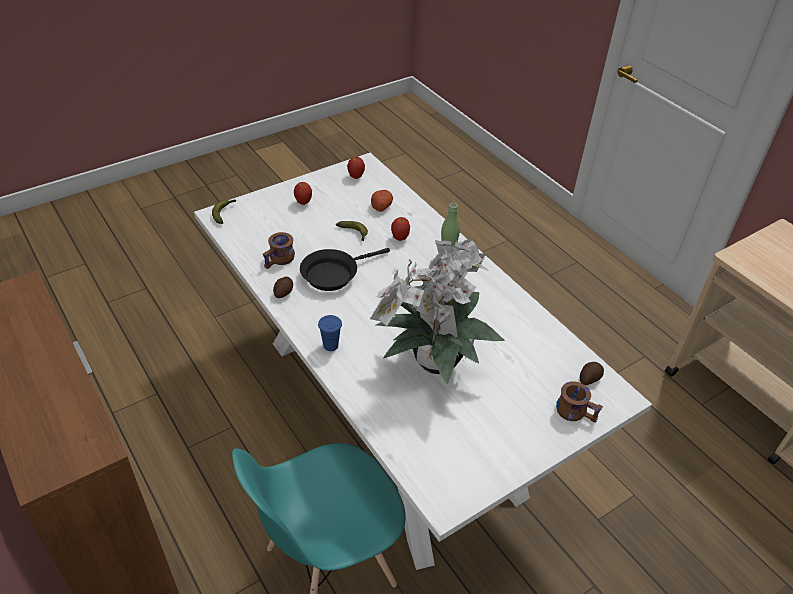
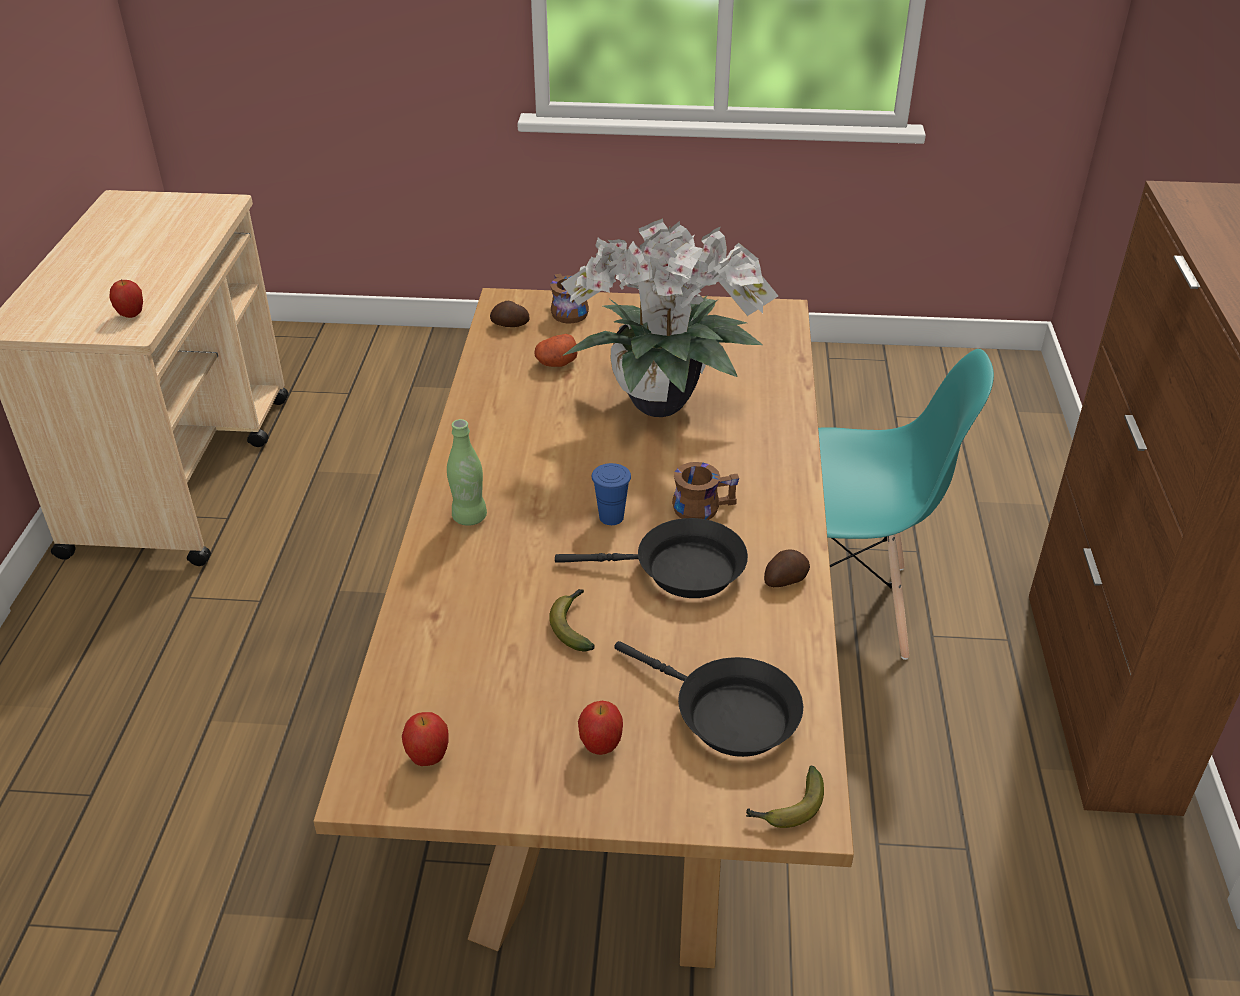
camera: 140 degrees left, 5 degrees down
white dining table [194,153,652,570] -> brown dining table [313,288,854,968]
brown mug [263,232,295,269] -> brown mug moved to [672,462,739,520]
blue cup [318,315,342,351] -> blue cup moved to [592,463,631,525]
potato [371,190,393,212] -> potato moved to [535,334,578,367]
apple [391,217,410,241] -> apple moved to [109,280,143,318]
none -> black frying pan [614,641,803,757]

